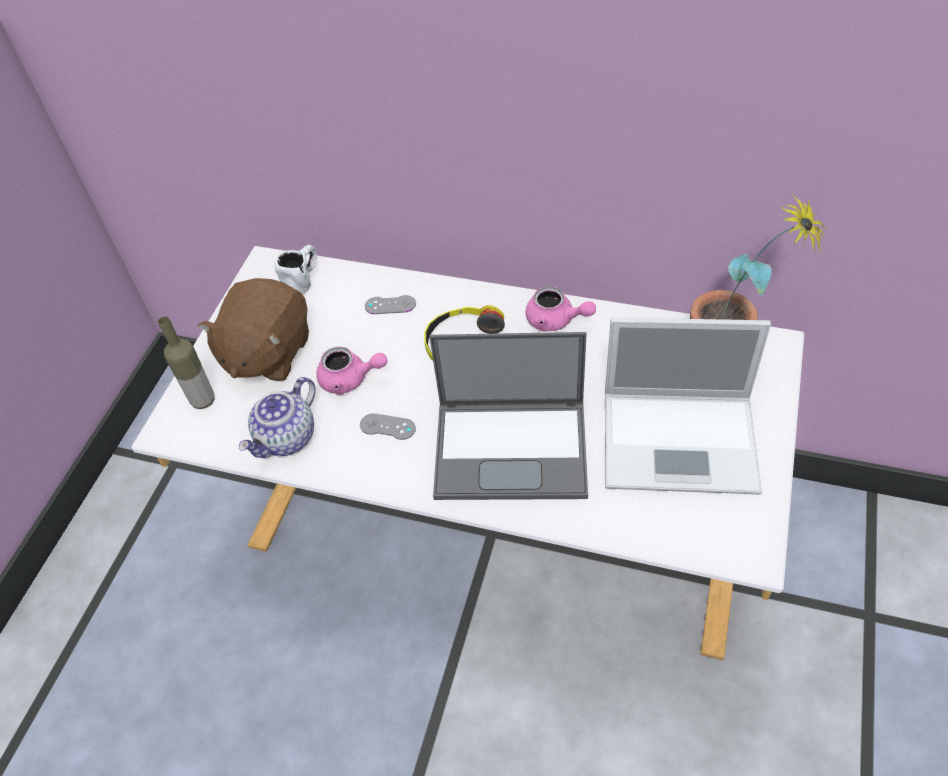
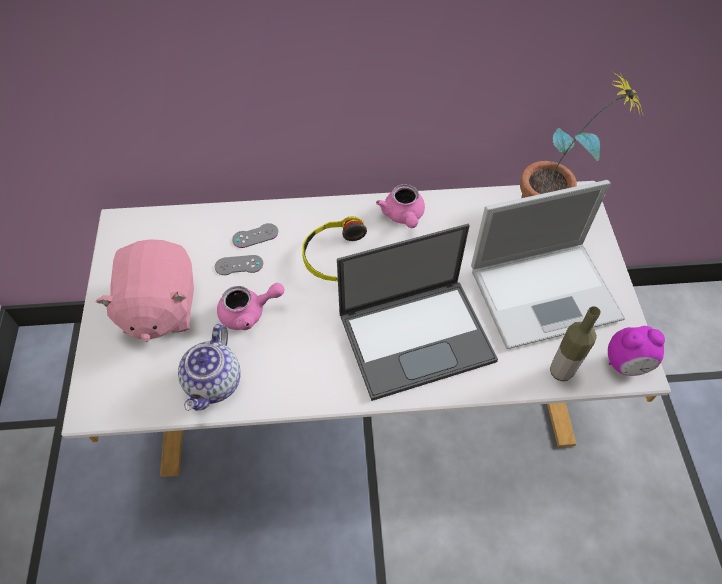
camera: 25 degrees left, 5 degrees up
bottle [158,316,215,409] -> bottle moved to [550,306,601,381]
brown plush toy [198,278,309,381] -> pink plush toy [96,239,194,342]
white mug [274,245,317,294] -> none
grey game controller [360,413,416,440] -> grey game controller moved to [215,255,263,275]
pink teapot [526,286,596,332] -> pink teapot turned 75 degrees clockwise [376,184,425,228]
none -> alarm clock [608,326,665,376]

